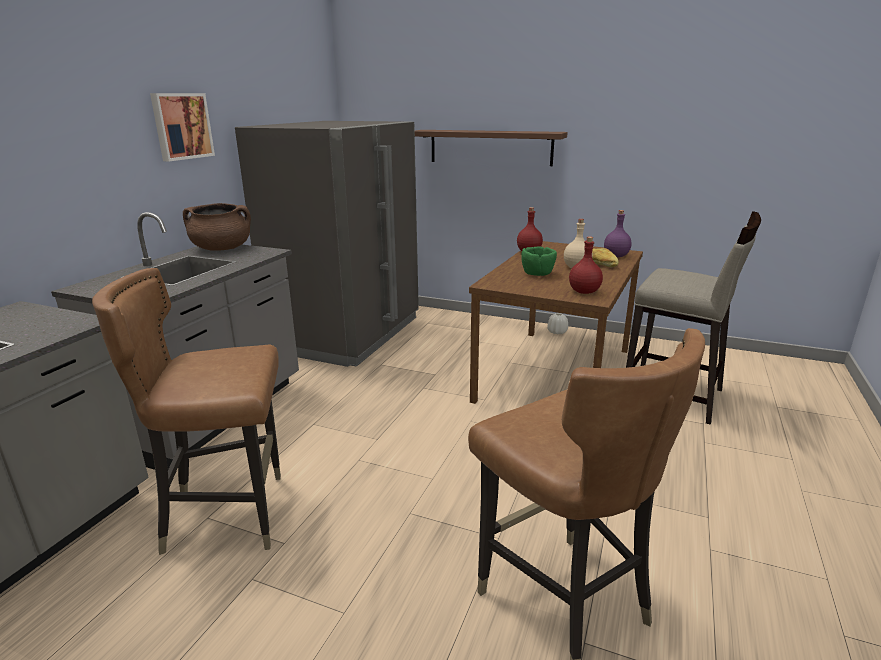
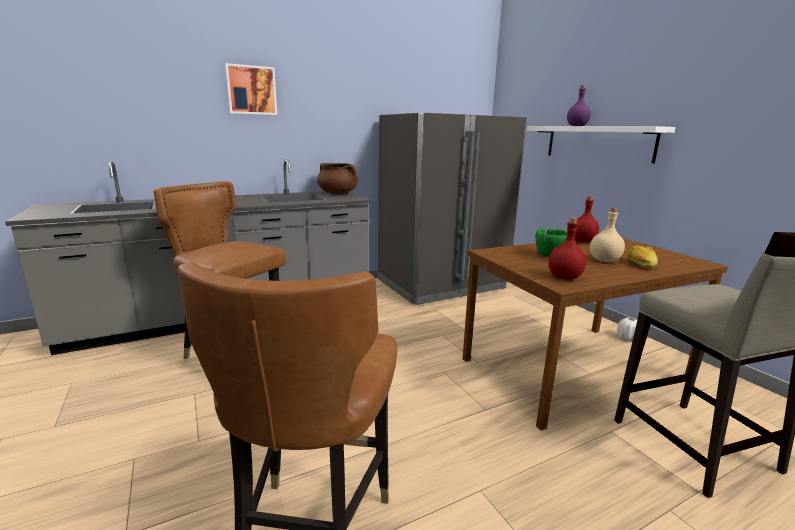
camera: 40 degrees right, 5 degrees down
picture [150,93,215,162] -> picture moved to [225,63,277,115]
brown shelf [415,130,568,166] -> white shelf [527,126,676,163]
purple bottle [604,210,631,257] -> purple bottle moved to [567,85,591,126]

